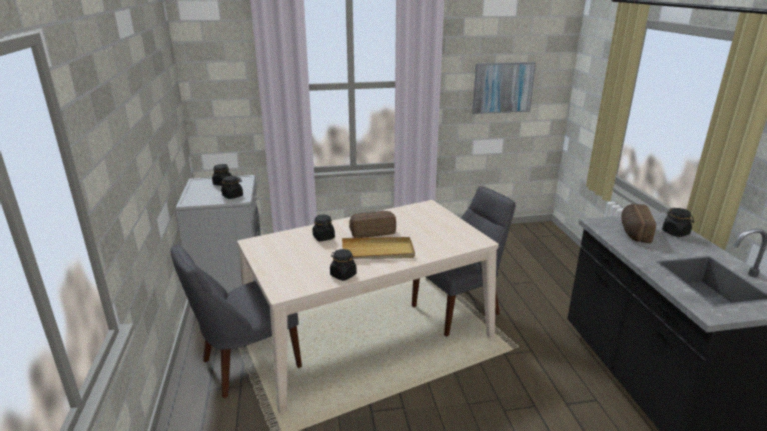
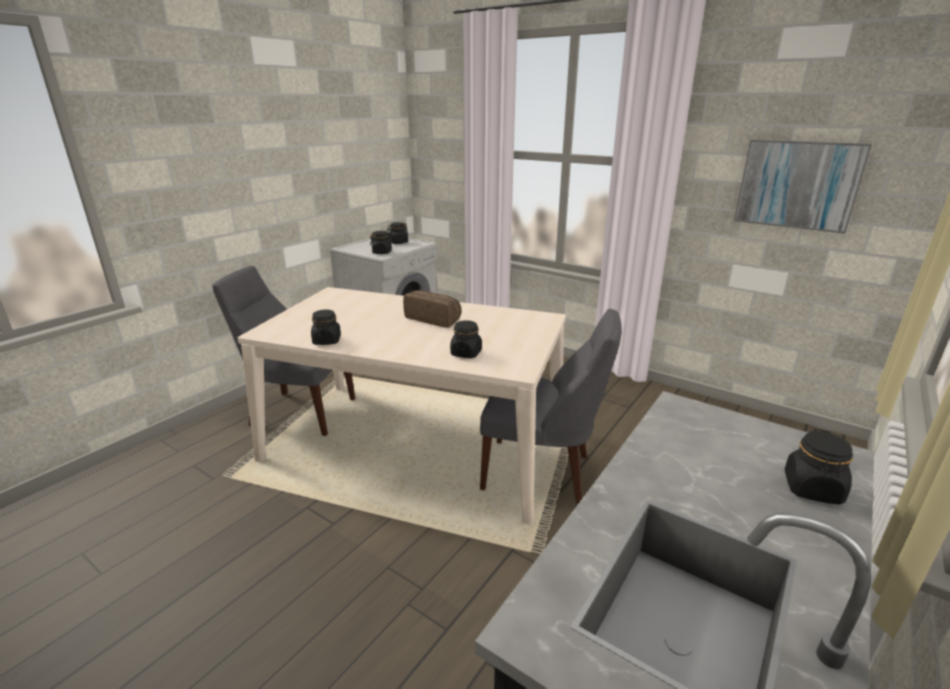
camera: 45 degrees right, 0 degrees up
black jar [312,215,335,241] -> black jar moved to [450,320,482,358]
beige tray [342,237,415,259] -> none
bread [621,204,656,243] -> none

